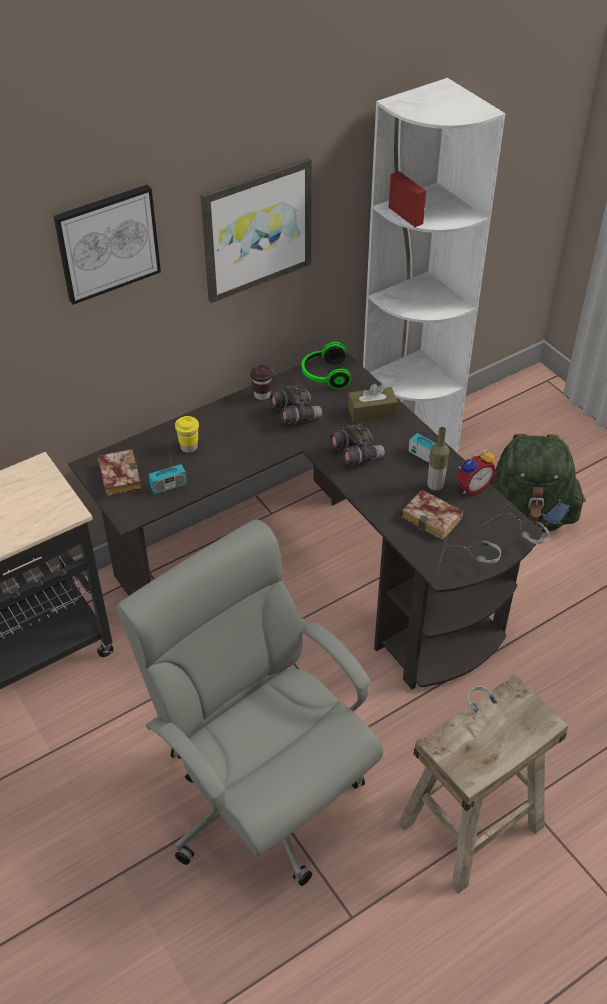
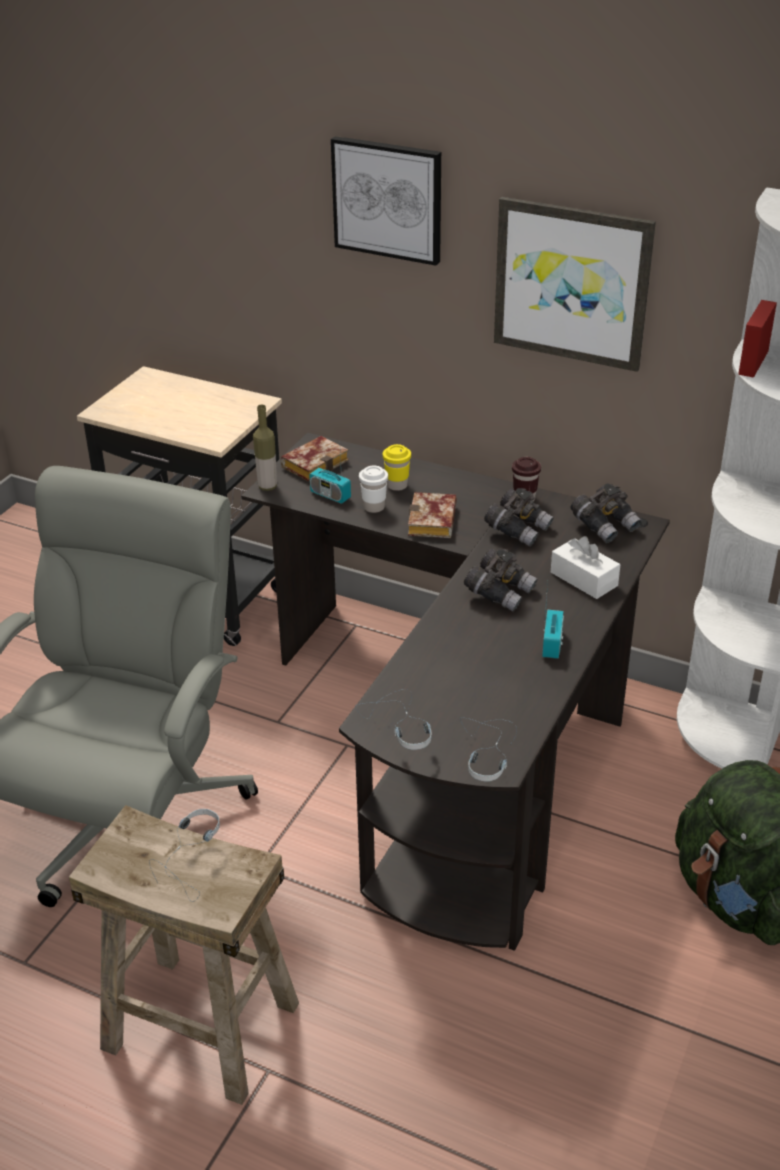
camera: 60 degrees right, 10 degrees down
headphones [302,340,352,389] -> grey binoculars [570,483,642,543]
brown tissue box [348,384,398,422] -> white tissue box [551,536,620,599]
book [401,490,463,540] -> book moved to [408,492,457,538]
bottle [427,427,449,491] -> bottle moved to [253,405,277,491]
alarm clock [456,449,496,495] -> none
none -> white cup [359,465,388,513]

